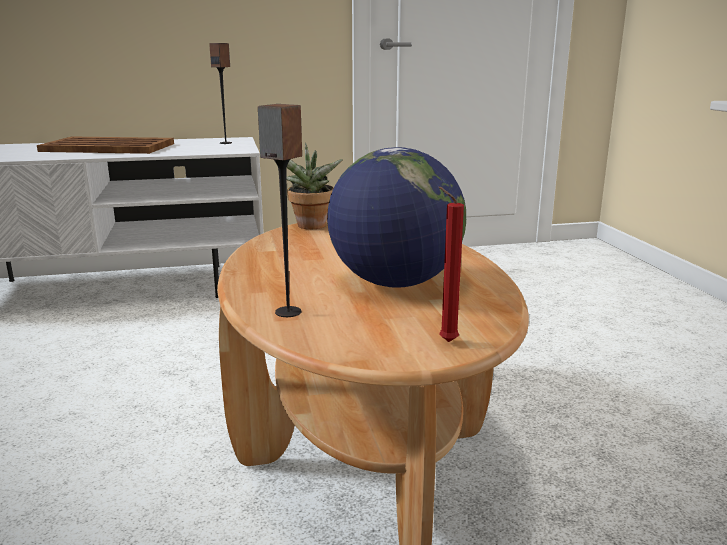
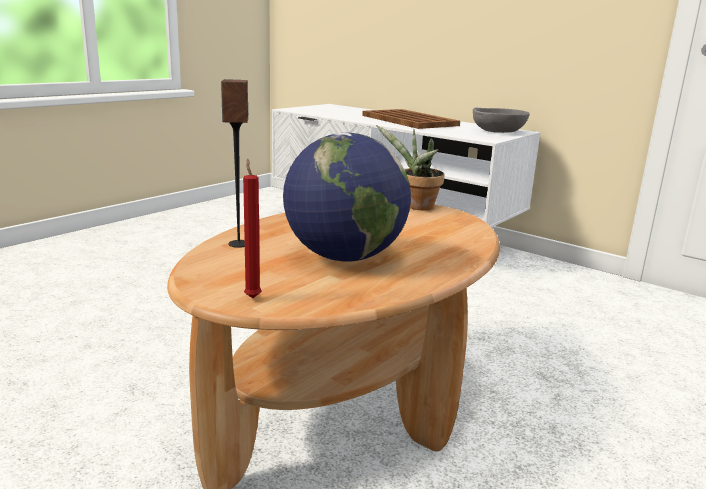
camera: 50 degrees right, 0 degrees up
speaker [209,43,232,144] -> grey bowl [473,108,530,133]

